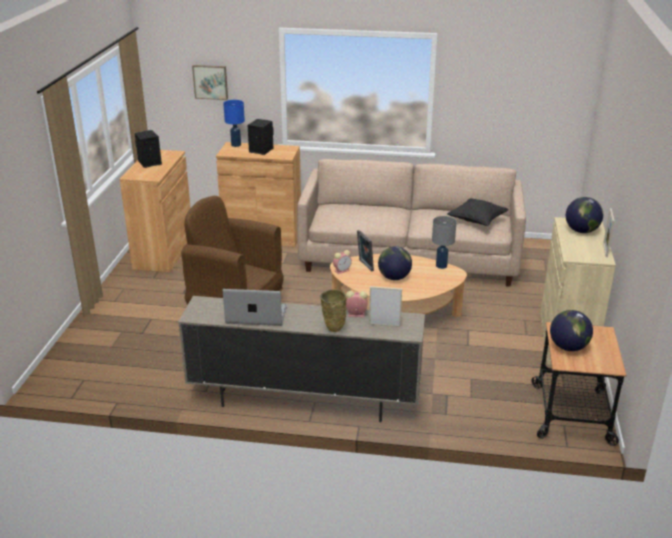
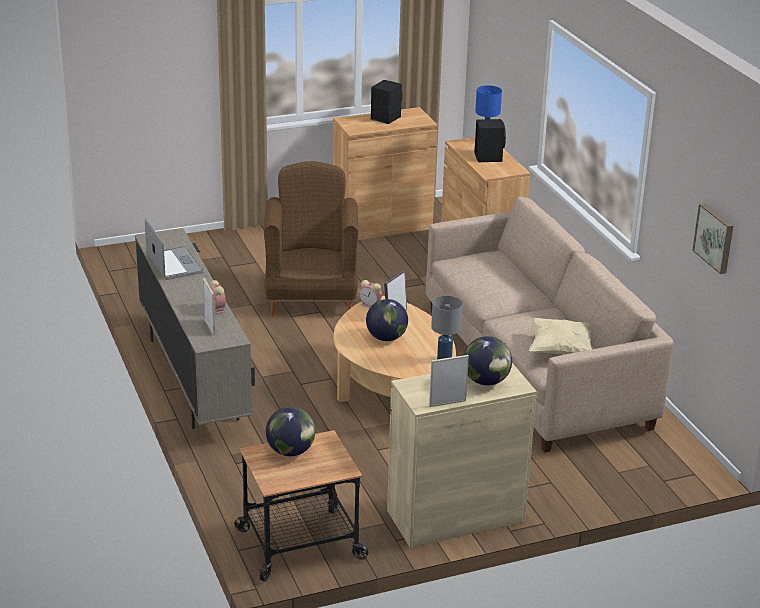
camera: 60 degrees right, 0 degrees up
picture [192,65,228,100] -> picture moved to [692,203,733,274]
beige vase [320,289,346,332] -> none
black pillow [447,198,509,226] -> beige pillow [529,318,592,354]

